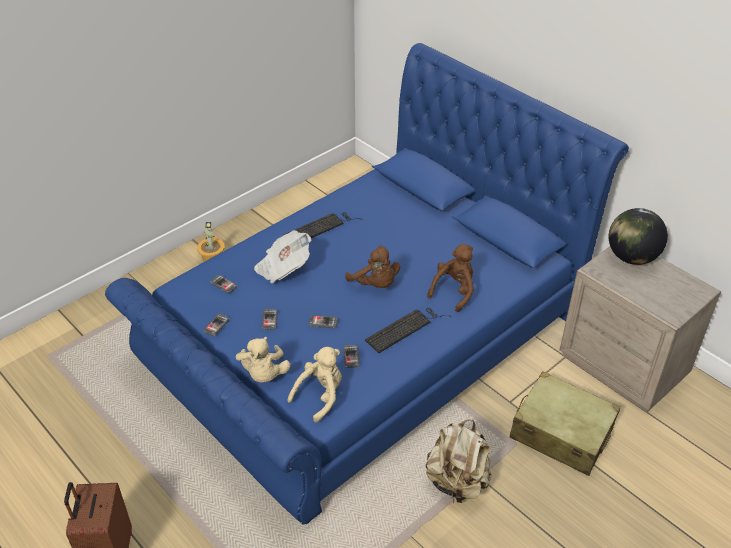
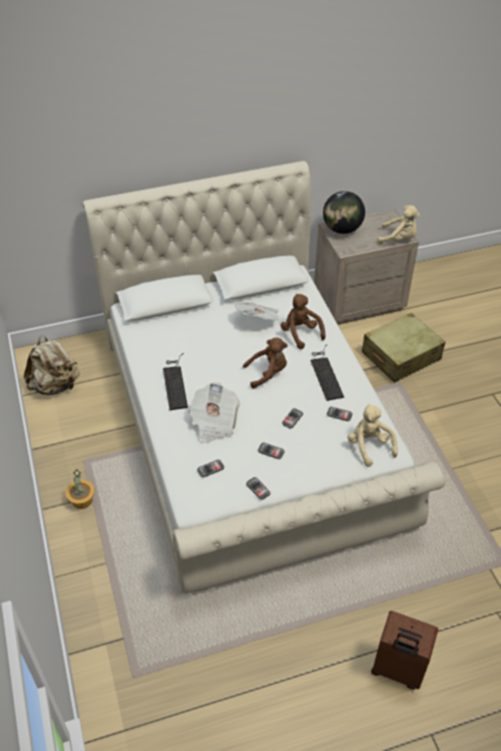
camera: 65 degrees left, 5 degrees up
blue bed [105,43,629,525] -> beige bed [82,161,445,594]
beige plush toy [236,337,291,383] -> beige plush toy moved to [377,205,420,244]
beige backpack [426,419,492,504] -> beige backpack moved to [24,335,80,395]
none -> newspaper [235,303,280,320]

